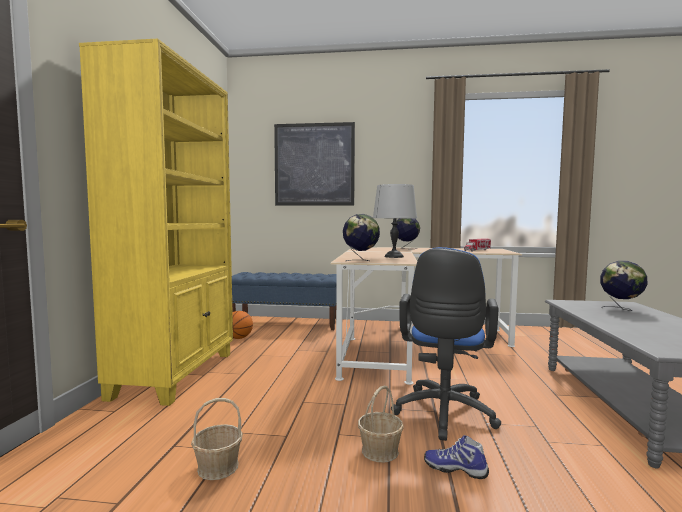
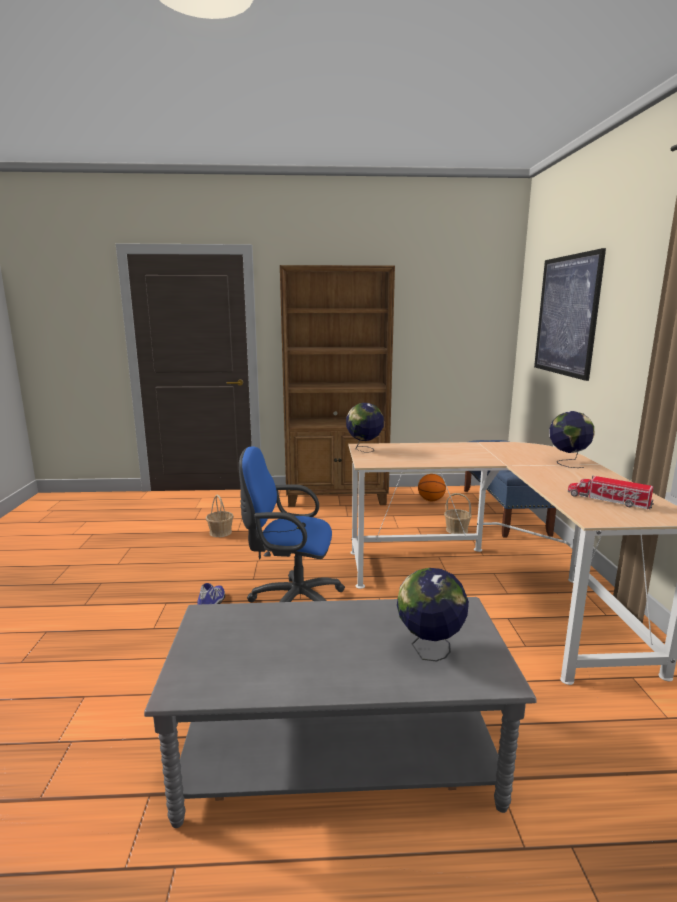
camera: 80 degrees right, 10 degrees up
yellow bookcase [79,38,233,406] -> brown bookcase [280,265,395,507]
basket [358,386,404,462] -> basket moved to [444,493,472,534]
grey table lamp [373,184,417,258] -> none

